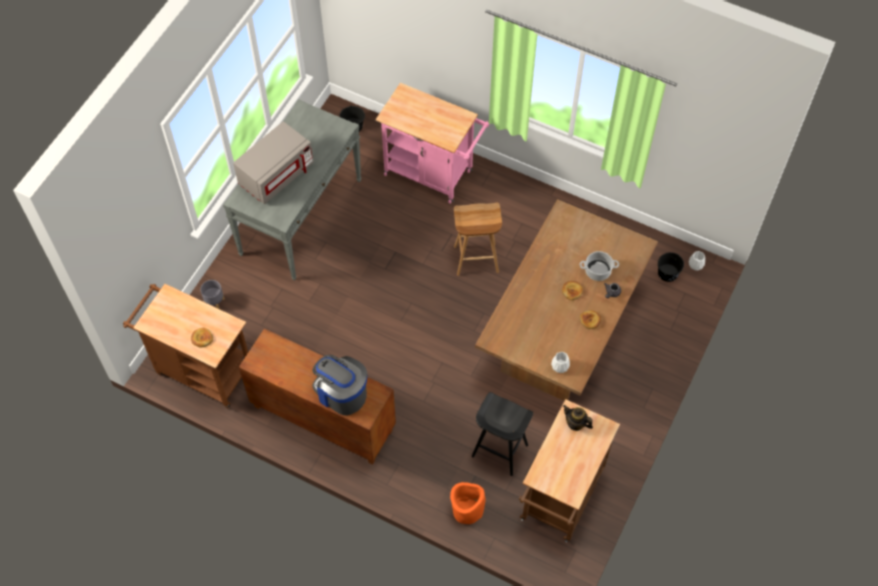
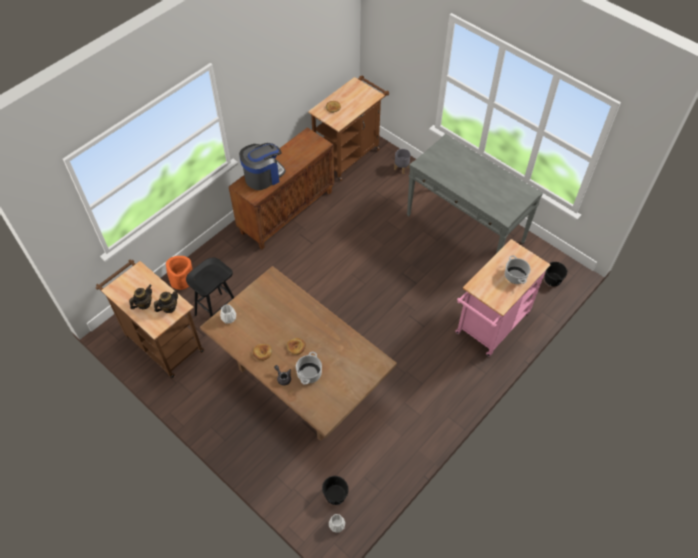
camera: 105 degrees right, 5 degrees down
grey microwave [233,121,314,204] -> none
brown stool [454,203,502,276] -> none
none -> teapot [129,285,152,309]
none -> cooking pot [505,255,531,284]

